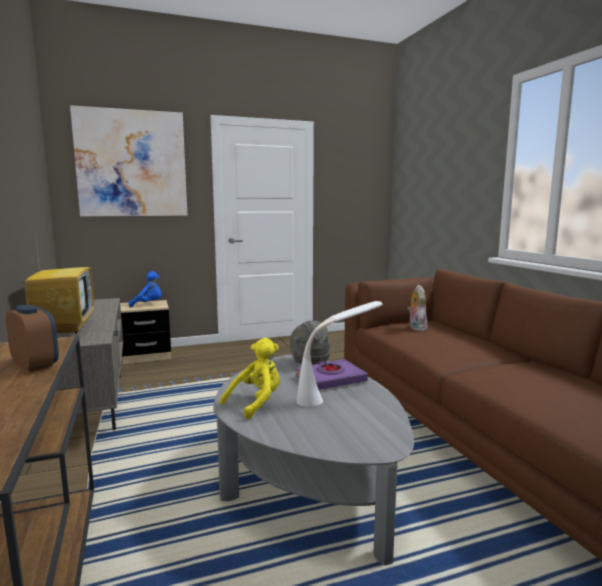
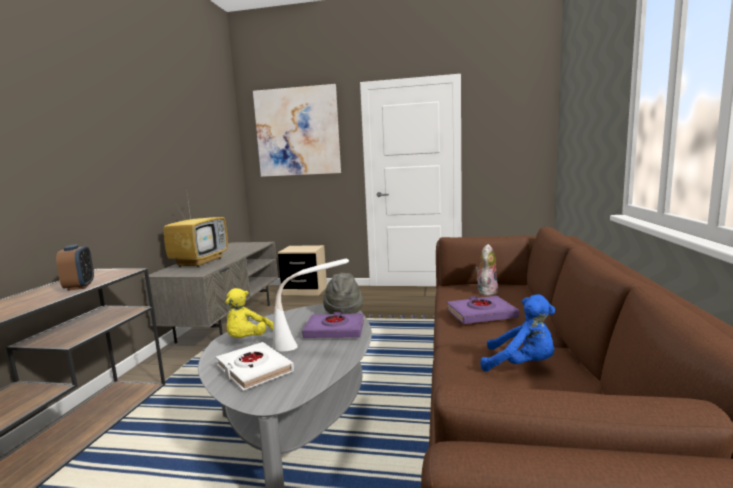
camera: 30 degrees right, 0 degrees up
blue plush toy [129,271,162,307] -> blue plush toy moved to [480,294,556,372]
yellow plush toy [220,338,280,419] -> yellow plush toy turned 120 degrees clockwise [225,288,273,338]
none -> white book [216,342,294,391]
none -> purple book [447,296,519,324]

